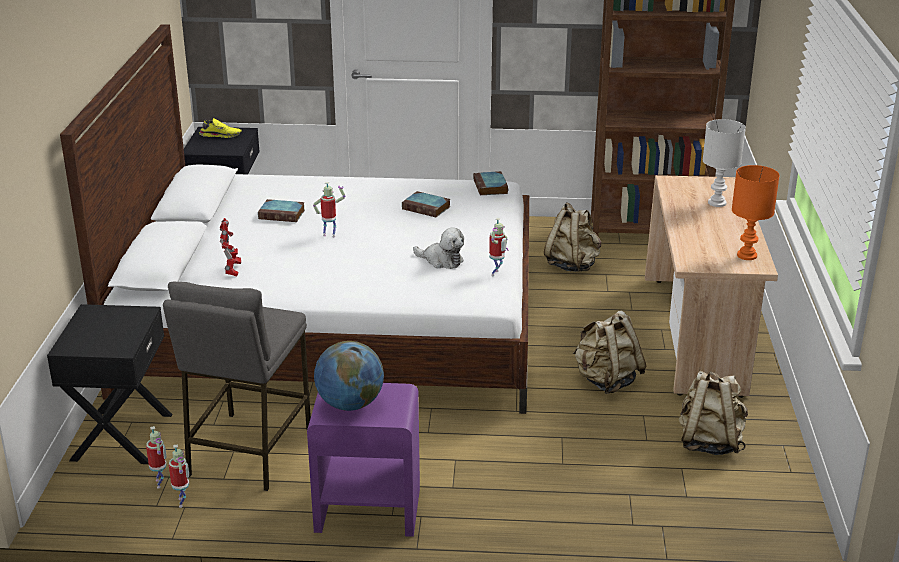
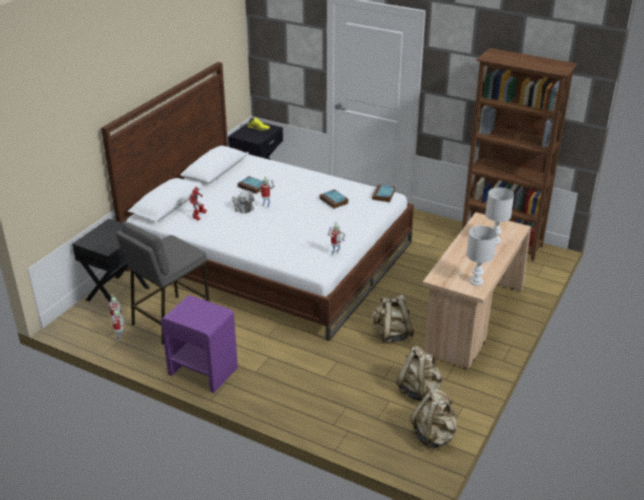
camera: 25 degrees right, 5 degrees up
globe [314,341,384,411] -> none
plush toy [413,227,464,269] -> plush toy moved to [232,190,254,213]
beige backpack [544,203,601,272] -> beige backpack moved to [410,389,457,450]
orange table lamp [732,165,780,260] -> white table lamp [466,225,497,286]

